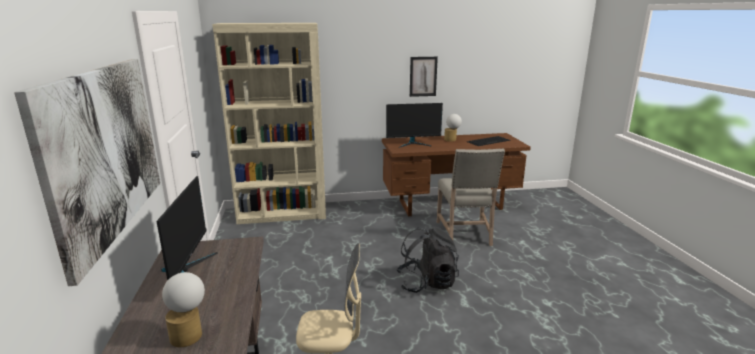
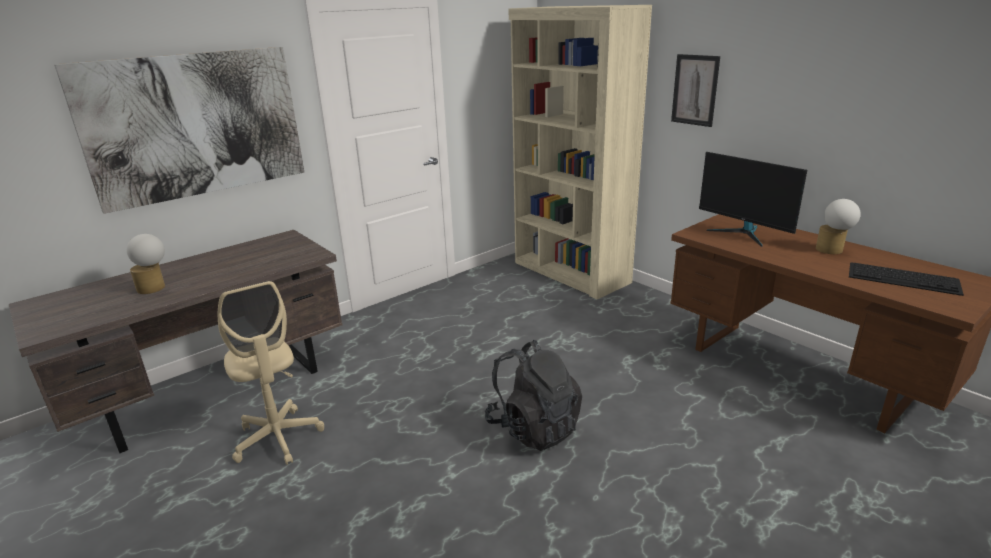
camera: 60 degrees right, 5 degrees up
monitor [157,176,218,281] -> none
picture [410,57,438,97] -> picture moved to [671,54,720,127]
beige chair [437,149,505,246] -> none

